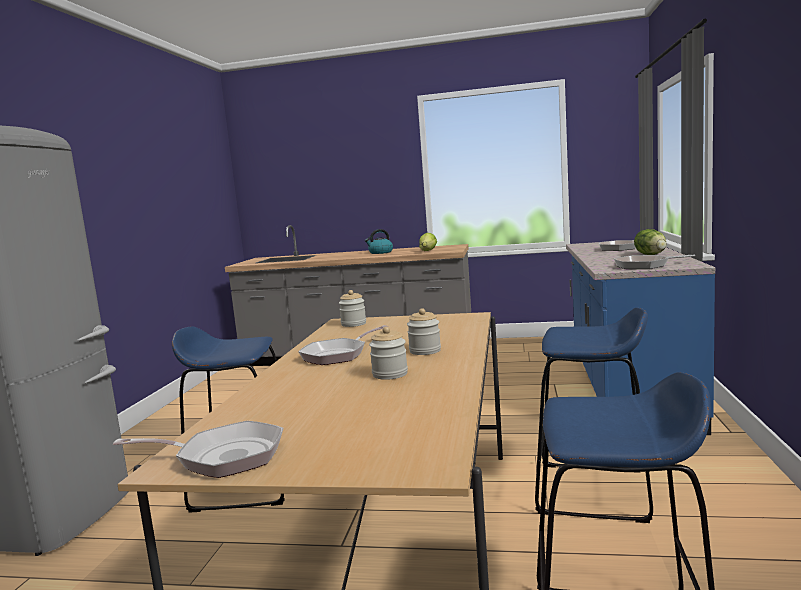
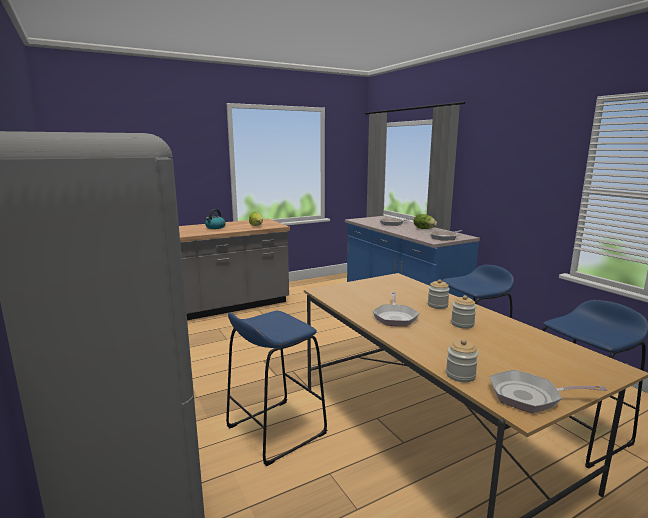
camera: 40 degrees left, 5 degrees up
frying pan [113,421,283,478] -> frying pan turned 135 degrees counterclockwise [490,370,608,413]
jar [339,290,366,327] -> jar moved to [446,339,478,382]

